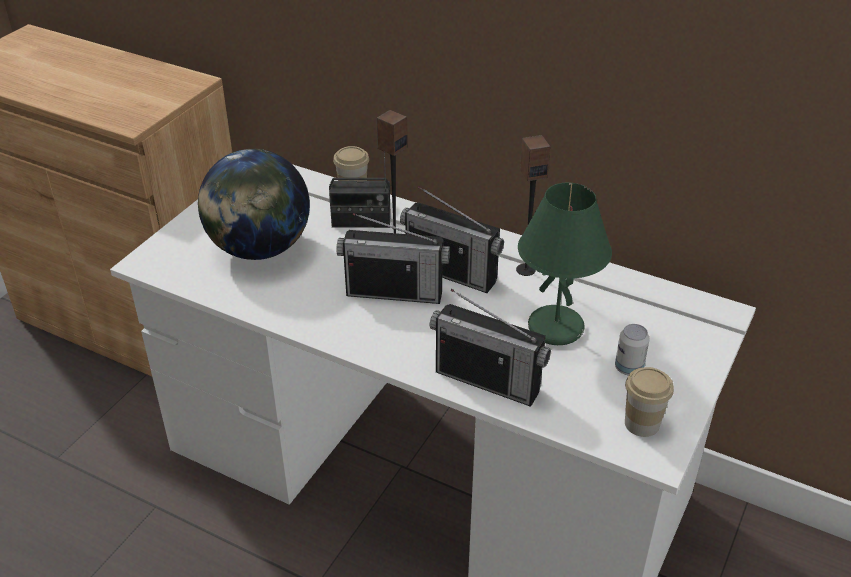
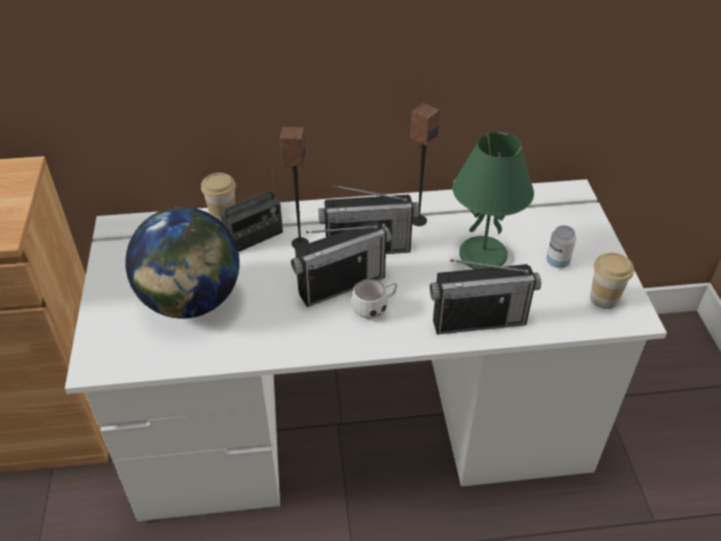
camera: 35 degrees left, 5 degrees up
none -> white mug [351,279,397,319]

